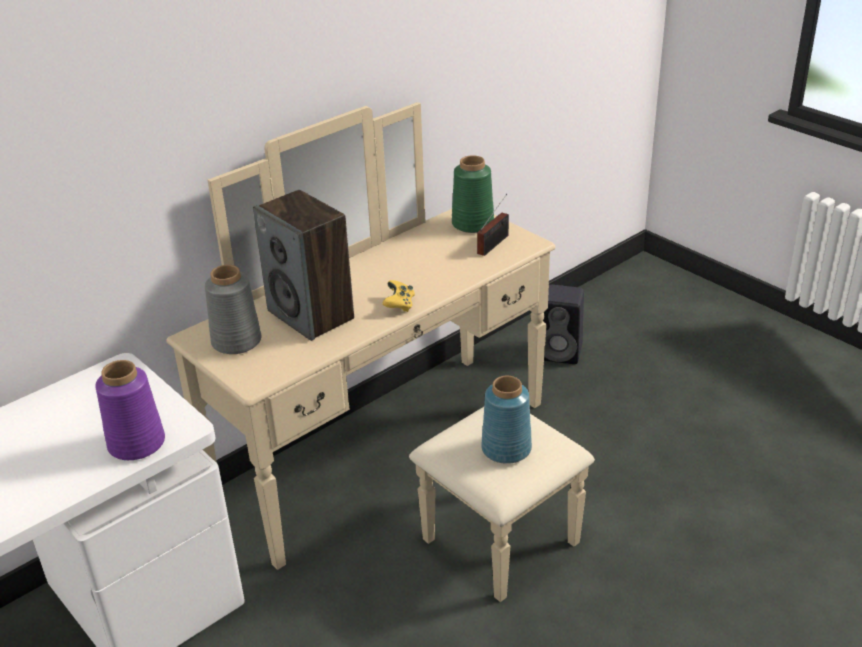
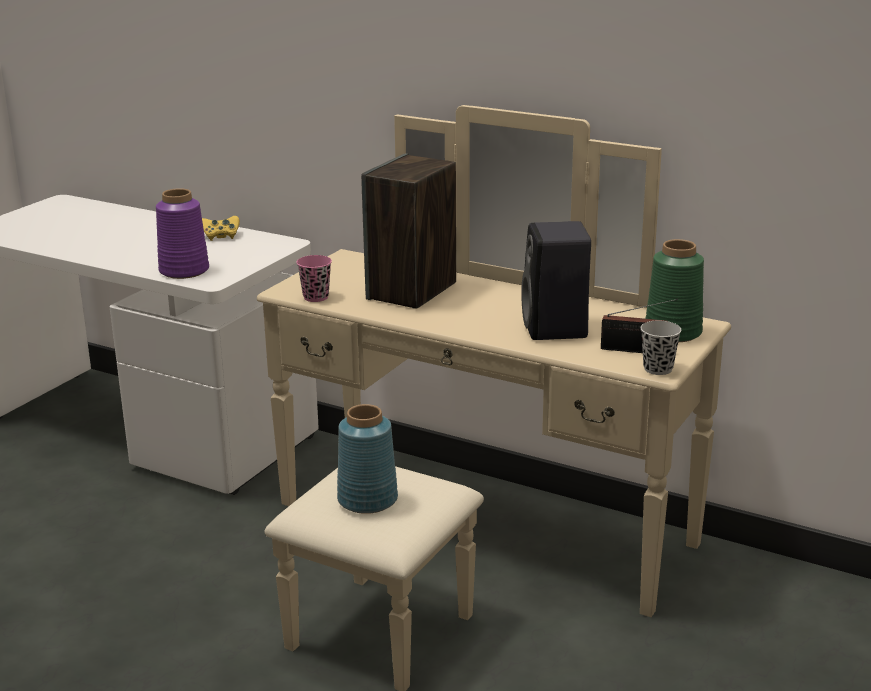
camera: 70 degrees right, 10 degrees down
grey vase [205,265,261,354] -> none
yellow game controller [382,280,415,312] -> yellow game controller moved to [202,216,240,241]
black speaker [543,284,584,364] -> black speaker moved to [521,221,591,340]
none -> pink cup [296,255,332,302]
none -> black cup [641,321,681,375]

